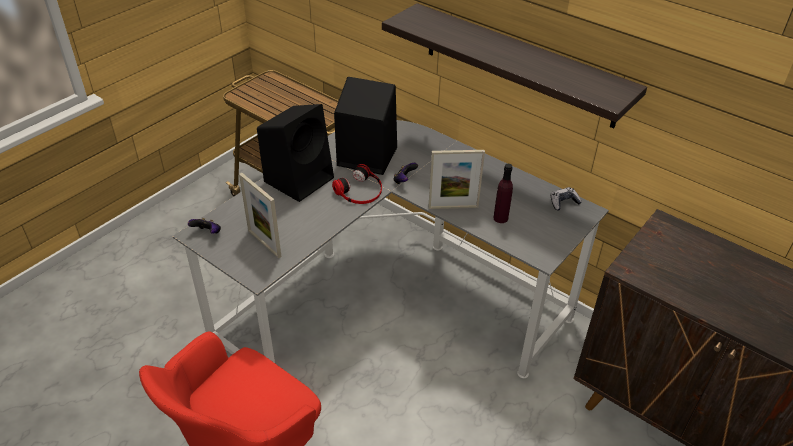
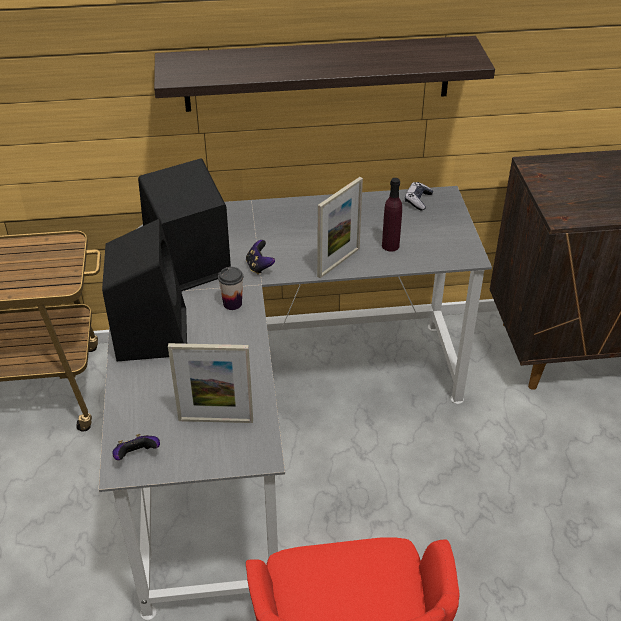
camera: 45 degrees left, 0 degrees up
headphones [332,164,382,204] -> cup [218,267,243,310]

